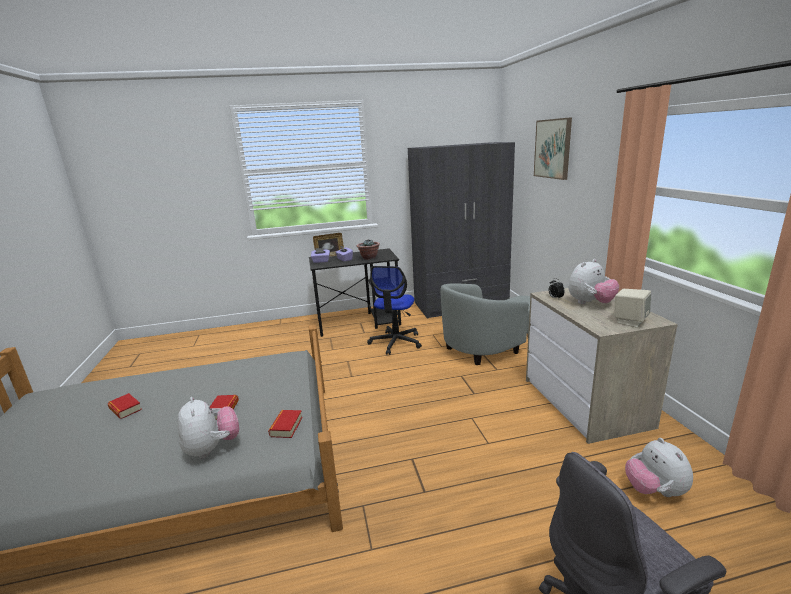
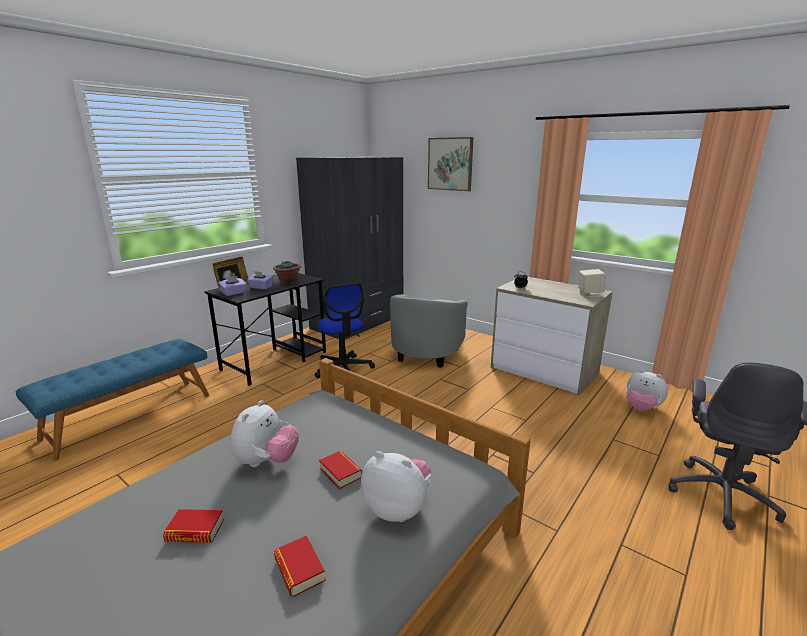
camera: 40 degrees left, 0 degrees up
book [268,410,303,438] -> book moved to [274,536,325,597]
plush toy [568,259,619,304] -> plush toy moved to [230,400,299,467]
none -> blue bench [16,339,209,461]

